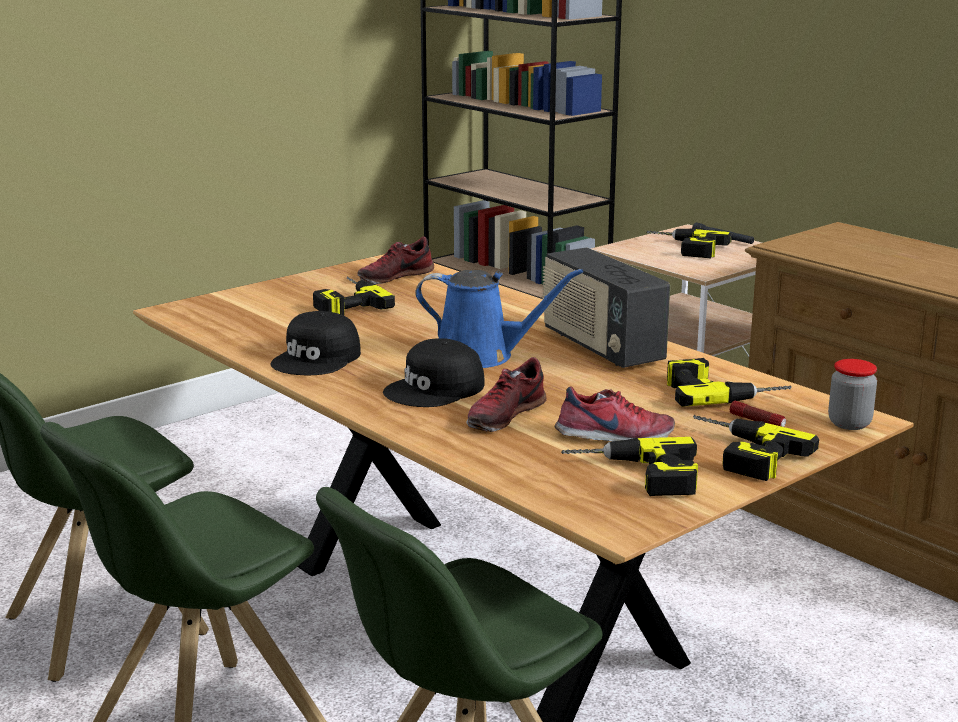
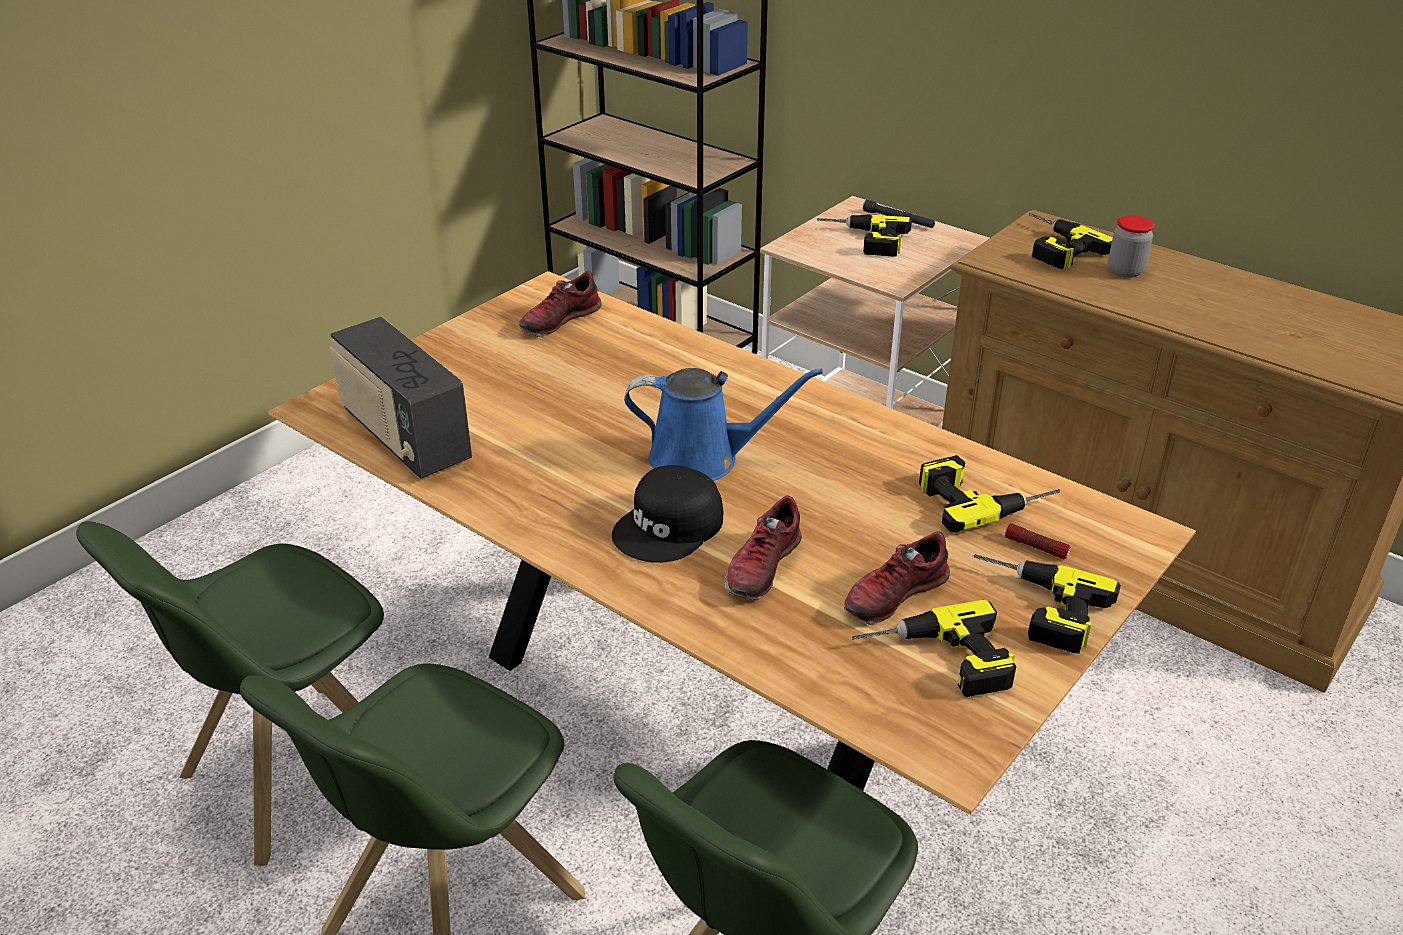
camera: 10 degrees left, 15 degrees up
black cap [271,311,361,375] -> none
power drill [313,277,395,315] -> power drill moved to [1029,213,1113,270]
radio [542,247,670,368] -> radio moved to [329,317,472,478]
shoe [555,386,675,441] -> shoe turned 150 degrees clockwise [844,531,950,625]
jar [828,359,877,430] -> jar moved to [1108,215,1154,278]

